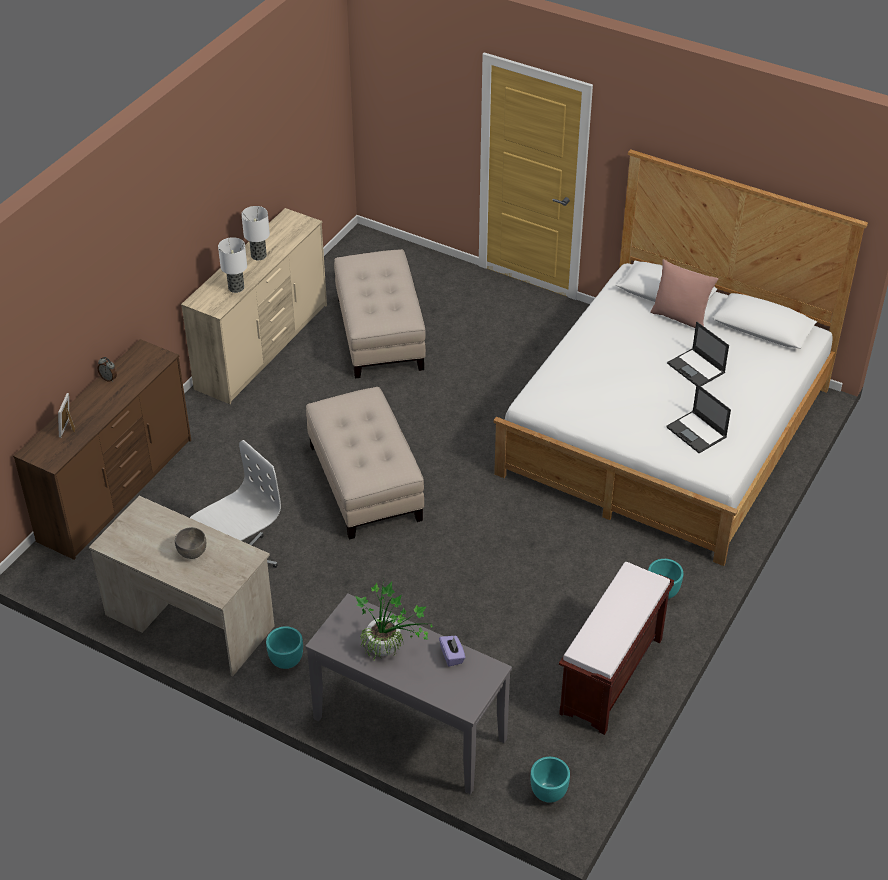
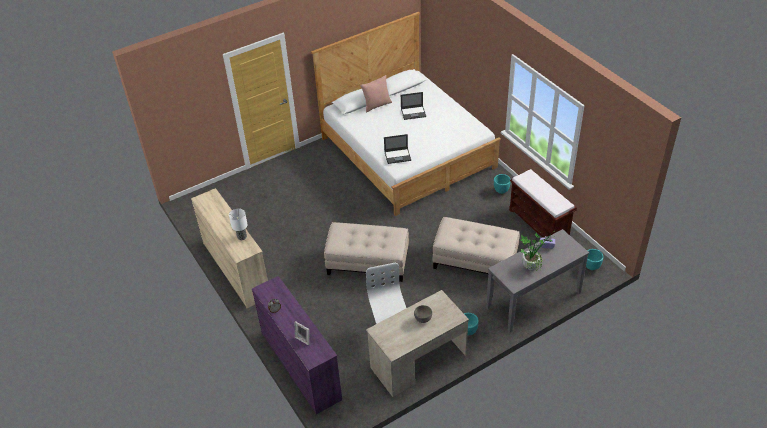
camera: 60 degrees left, 0 degrees up
brown dresser [13,339,191,560] -> purple dresser [252,276,342,414]
table lamp [241,206,270,260] -> none
beige ottoman [334,249,426,378] -> beige ottoman moved to [433,217,520,274]
laptop [666,384,731,453] -> laptop moved to [384,134,411,164]

